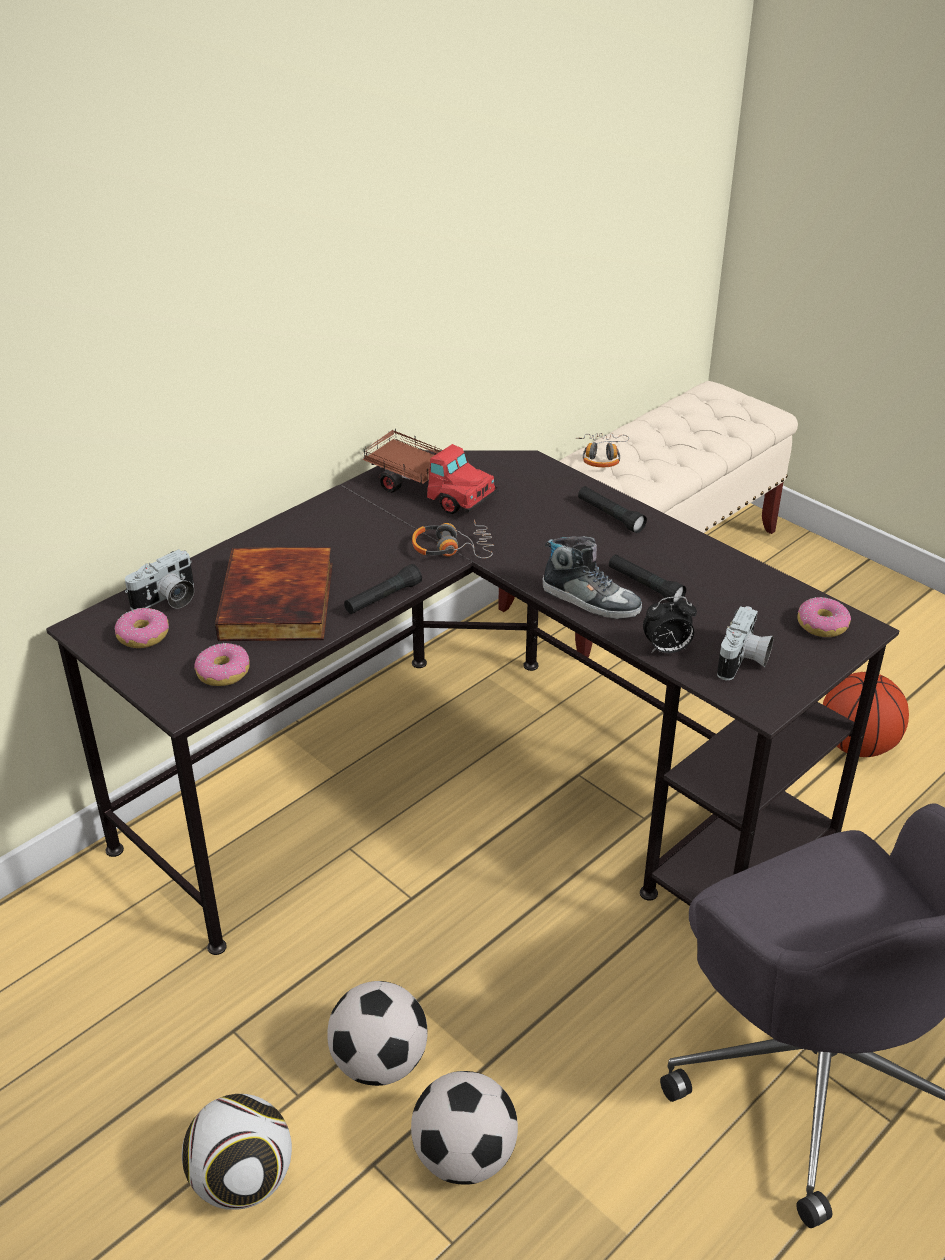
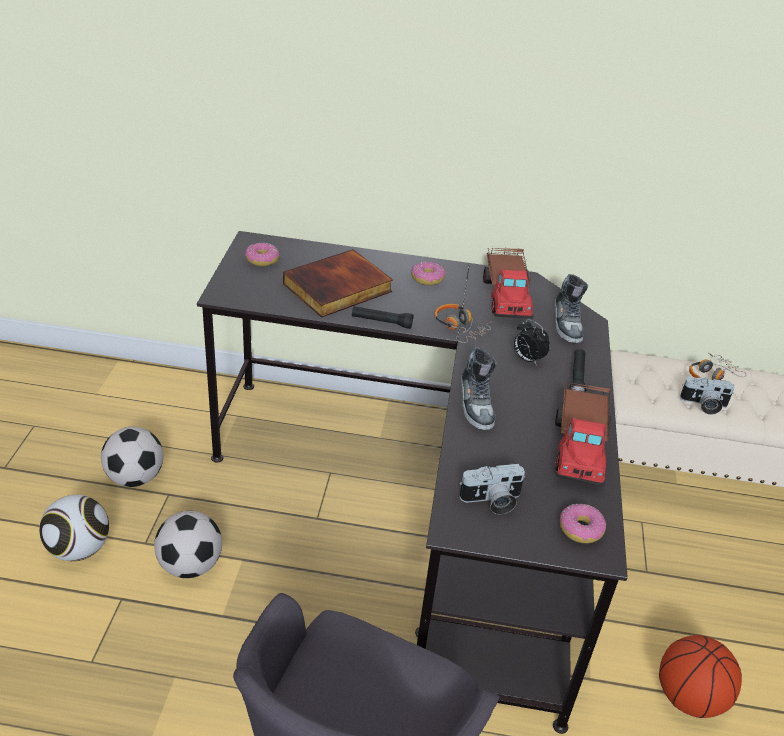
camera: 50 degrees right, 0 degrees up
camera [125,549,194,610] -> camera moved to [680,377,734,415]
donut [194,643,250,686] -> donut moved to [411,262,445,285]
football [411,1071,518,1185] -> football moved to [101,427,163,487]
black flashlight [609,554,686,603] -> none
alarm clock [643,596,697,653] -> alarm clock moved to [514,319,550,366]
none -> shoe [554,274,588,343]
none -> toy truck [555,381,611,487]

